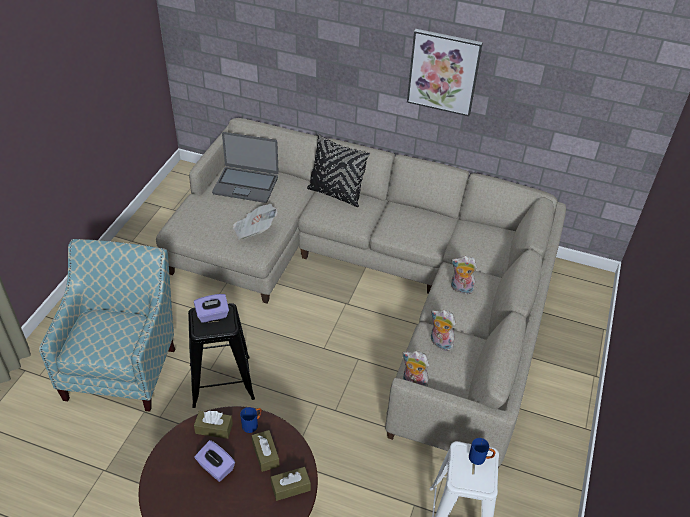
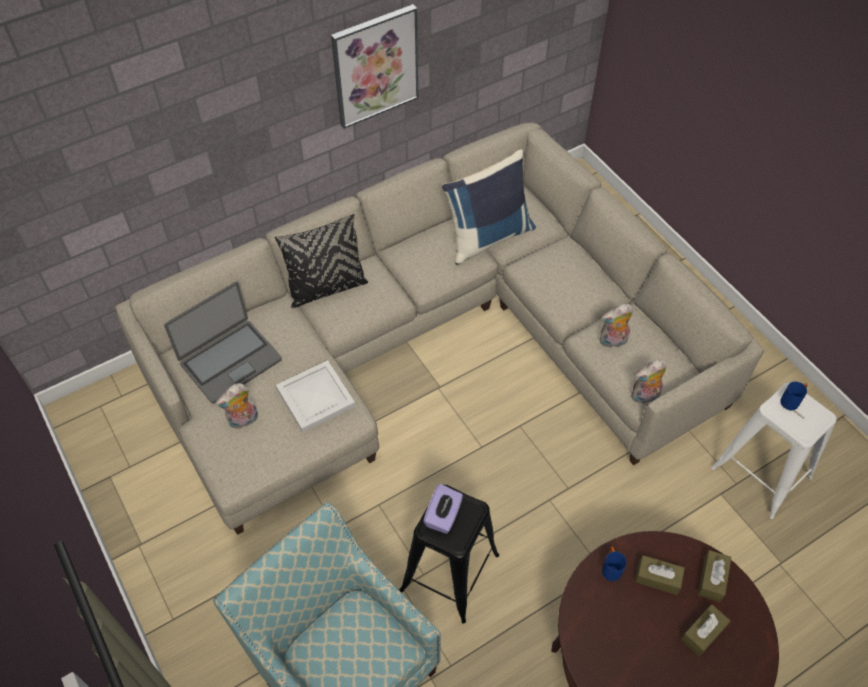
camera: 50 degrees left, 10 degrees up
brown tissue box [194,411,233,439] -> brown tissue box moved to [681,604,731,657]
purple tissue box [194,440,235,482] -> none
newspaper [233,204,278,240] -> white tray [276,360,355,433]
plush toy [451,256,477,294] -> plush toy moved to [215,383,258,430]
none -> blue pillow [442,149,536,265]

